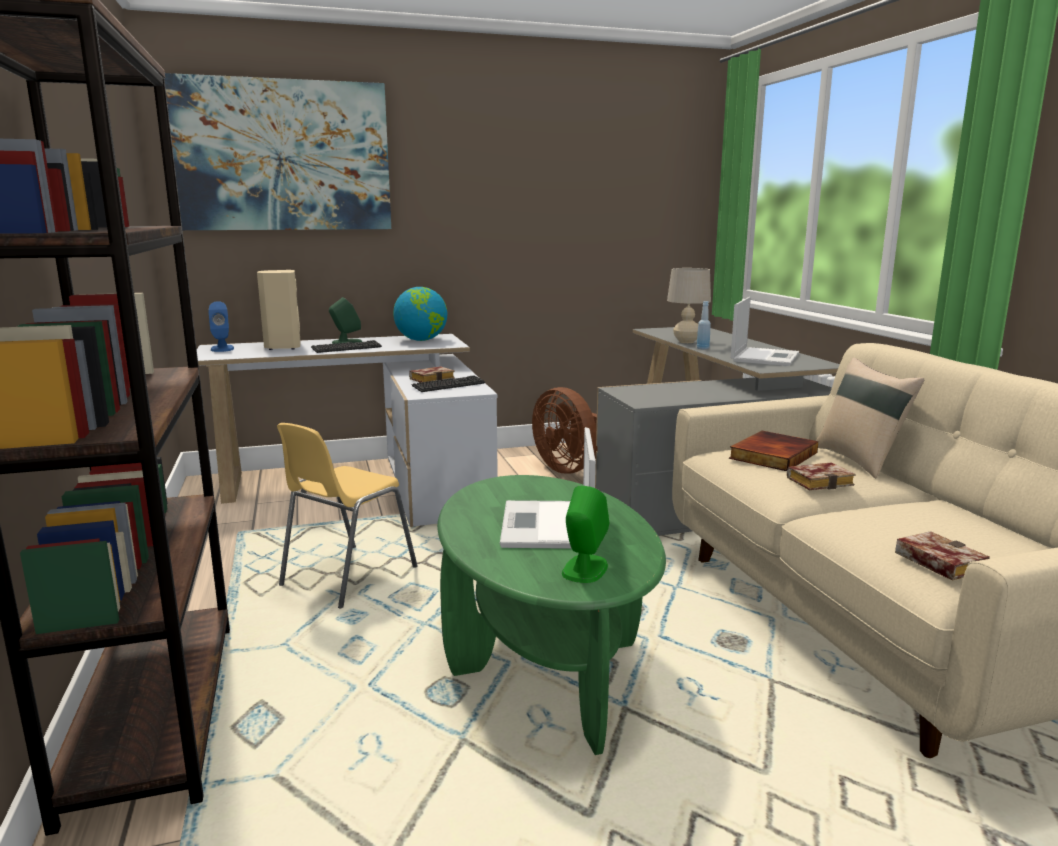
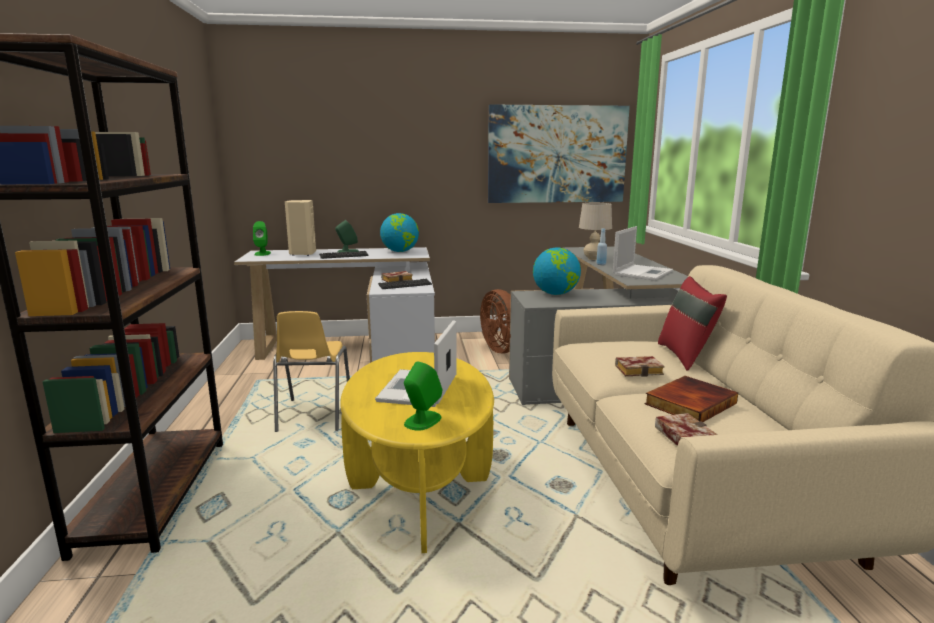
camera: 10 degrees right, 0 degrees up
picture [164,73,391,230] -> picture moved to [488,104,630,203]
blue speaker [208,301,234,352] -> green speaker [253,221,271,256]
yellow chair [277,423,418,608] -> yellow chair turned 45 degrees counterclockwise [273,311,350,432]
green coffee table [437,475,666,755] -> yellow coffee table [340,352,494,553]
book [729,431,818,471] -> book moved to [645,376,738,422]
beige pillow [816,358,924,479] -> red pillow [658,276,727,371]
none -> globe [533,247,581,295]

